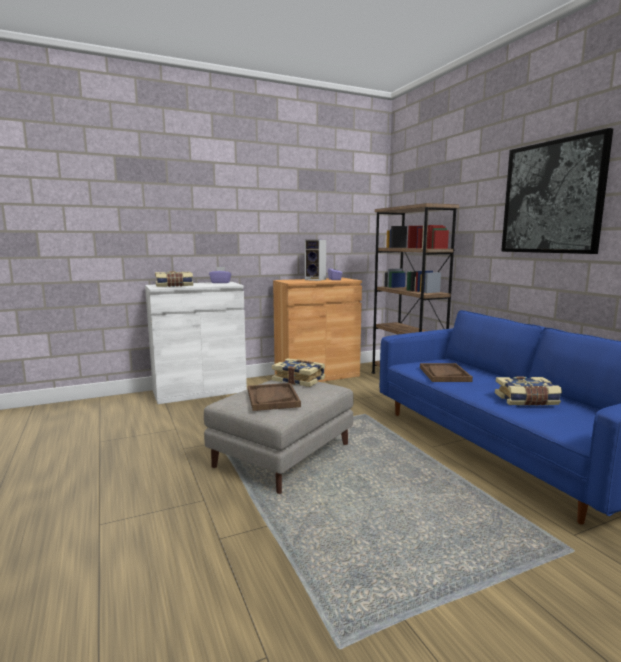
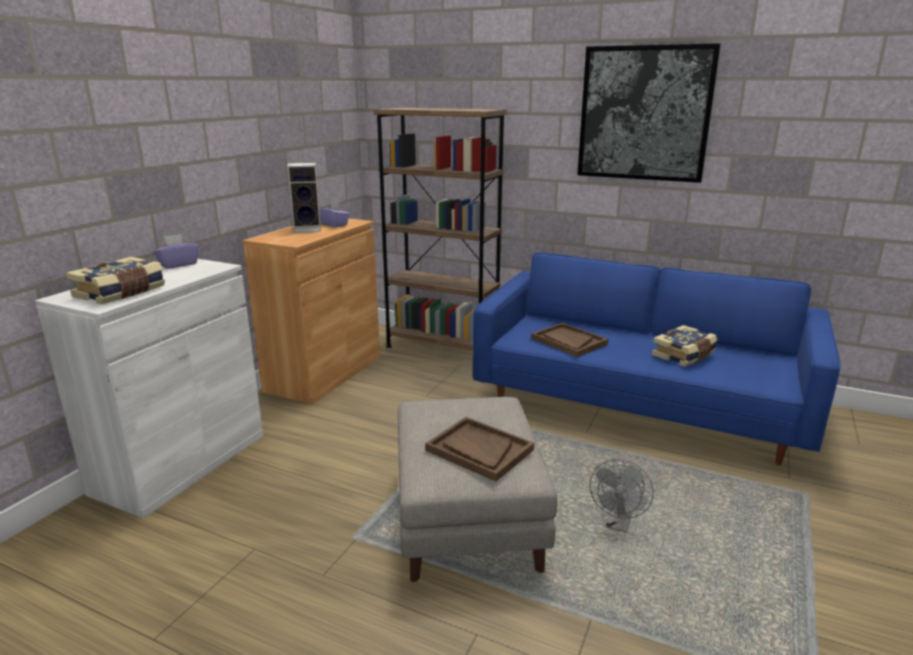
camera: 40 degrees left, 10 degrees up
book [272,359,325,387] -> none
none -> grey fan [590,459,654,533]

